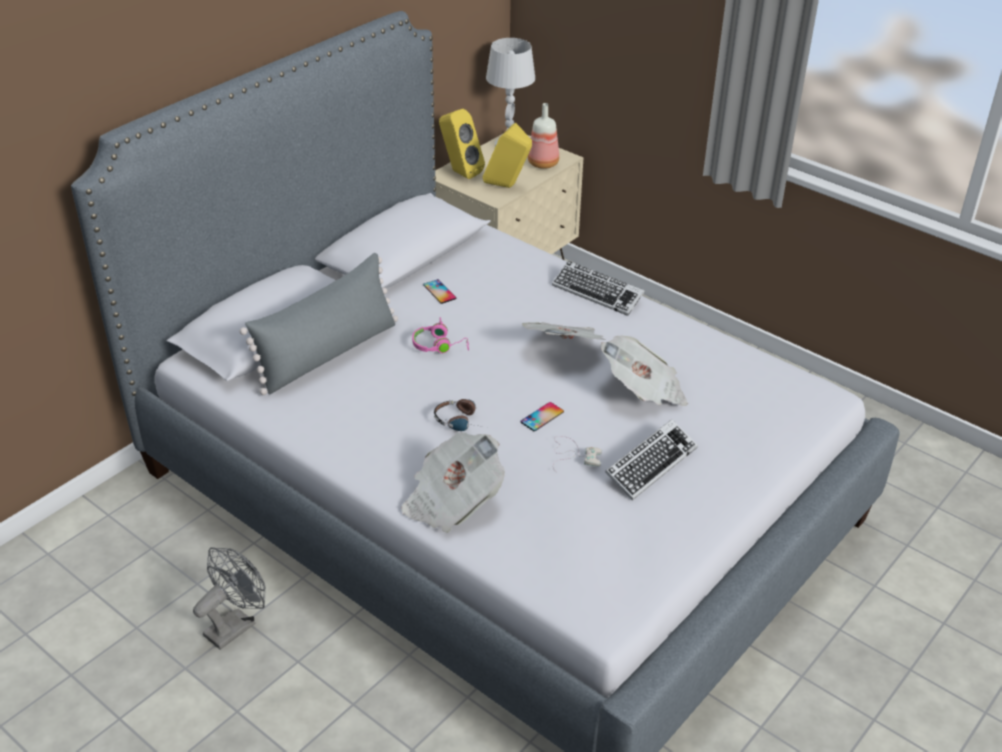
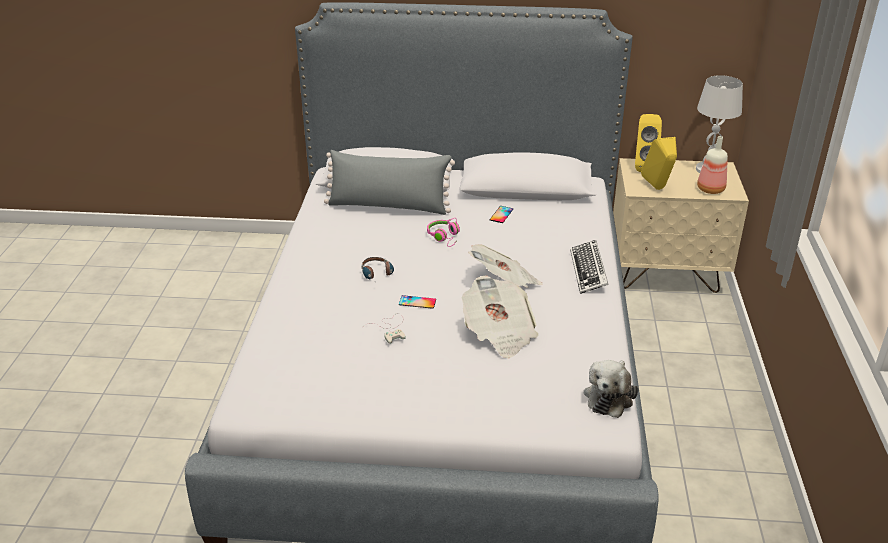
camera: 55 degrees right, 5 degrees down
grey fan [193,547,265,650] -> none
newspaper [402,432,505,533] -> none
keyboard [605,419,698,500] -> none
none -> plush toy [584,360,639,418]

